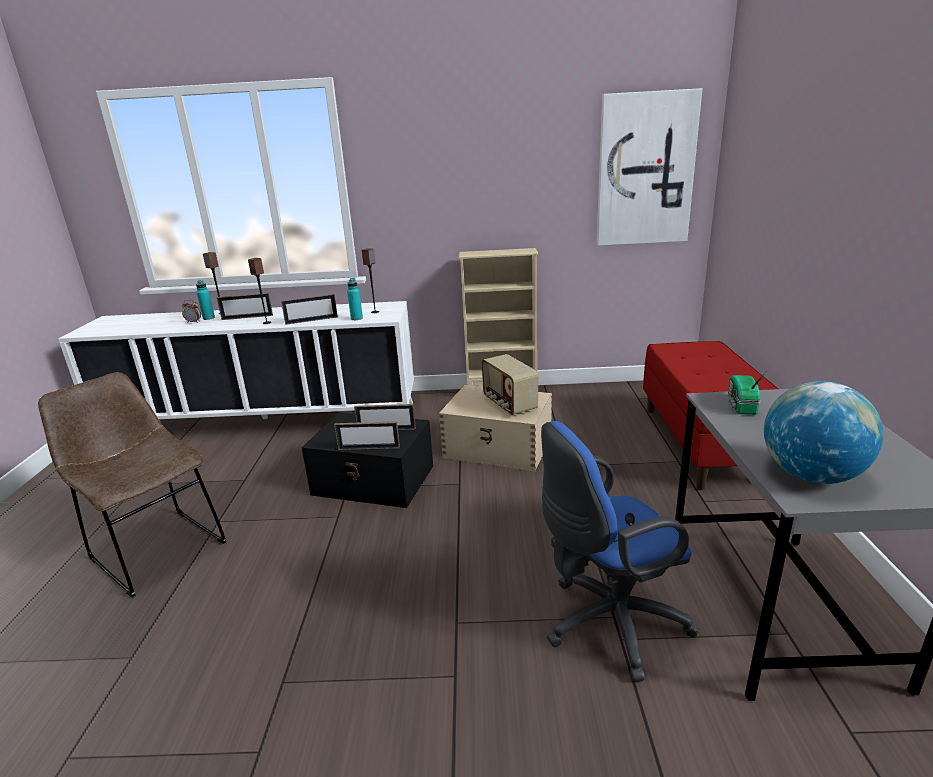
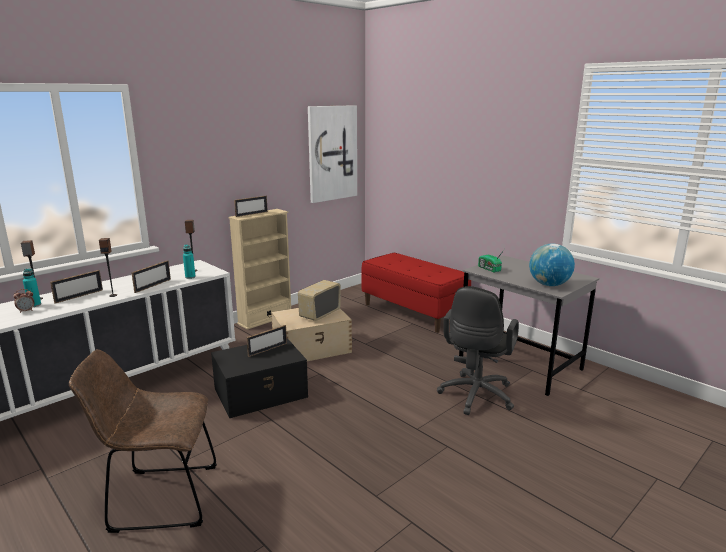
camera: 45 degrees left, 5 degrees down
picture frame [334,421,400,450] -> picture frame moved to [234,196,268,217]
radio [482,354,539,415] -> radio turned 105 degrees clockwise [298,280,341,321]
blue office chair [541,421,698,682] -> black office chair [437,286,519,415]

